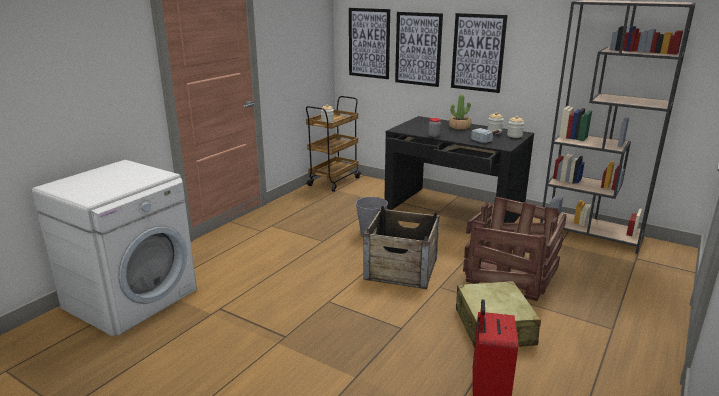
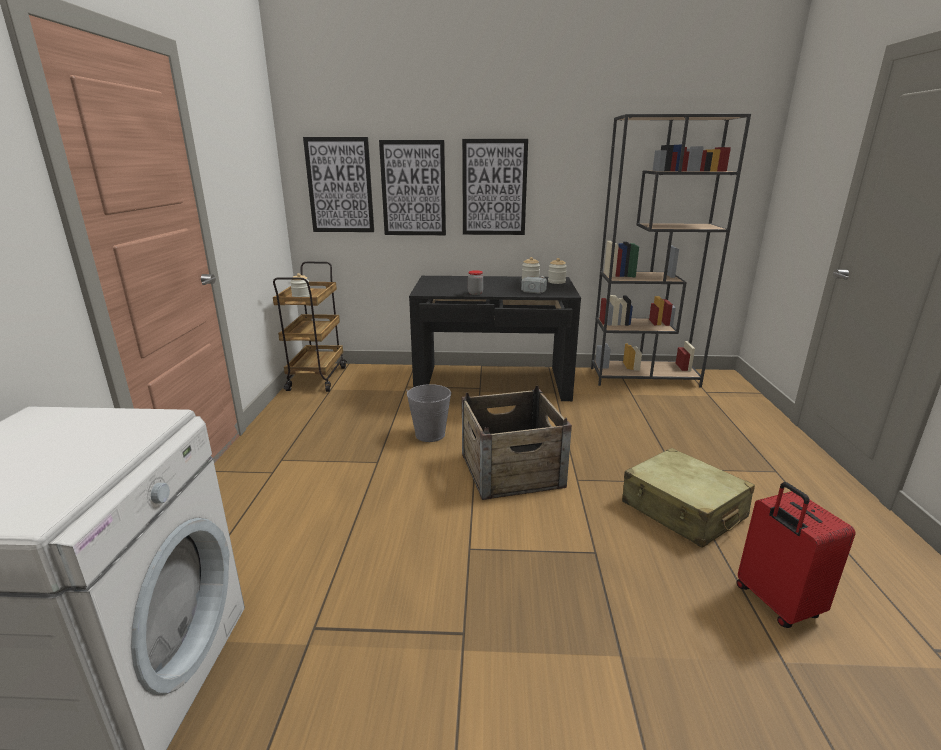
camera: 30 degrees left, 0 degrees up
potted plant [449,94,471,130] -> none
crate [463,197,567,301] -> none

